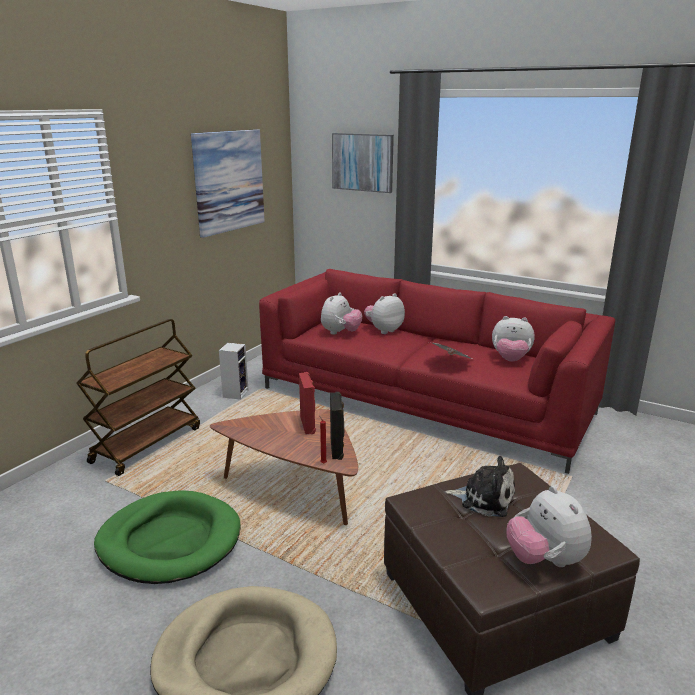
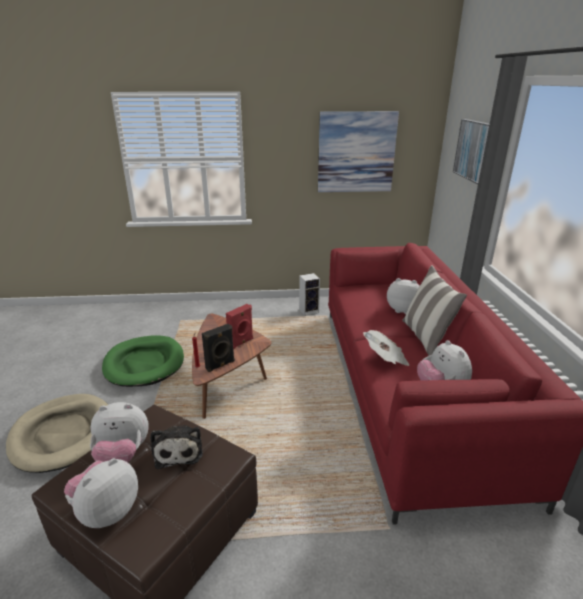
camera: 55 degrees right, 5 degrees up
brown cart [76,319,200,476] -> none
plush toy [321,292,362,335] -> plush toy moved to [90,402,149,462]
none -> pillow [402,265,467,355]

